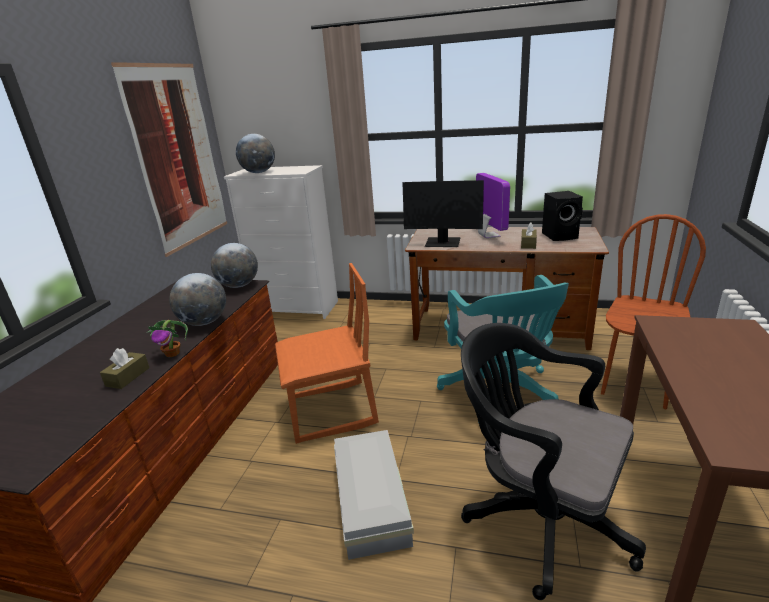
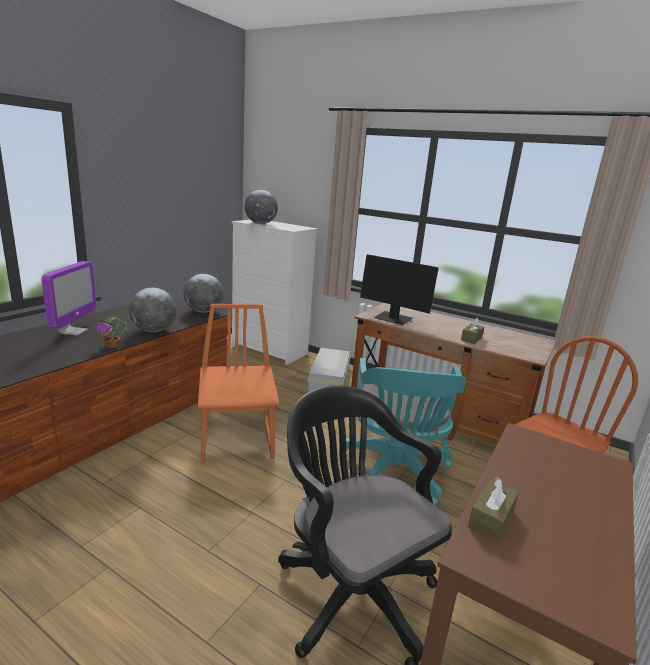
camera: 15 degrees right, 5 degrees down
brown tissue box [100,348,150,389] -> brown tissue box moved to [468,477,519,542]
picture [111,62,227,257] -> none
orange chair [275,263,379,444] -> orange chair turned 105 degrees counterclockwise [198,304,279,464]
white storage box [334,430,414,560] -> white storage box moved to [308,348,351,391]
monitor [476,173,510,239] -> monitor moved to [42,261,96,336]
black speaker [542,191,583,241] -> none

